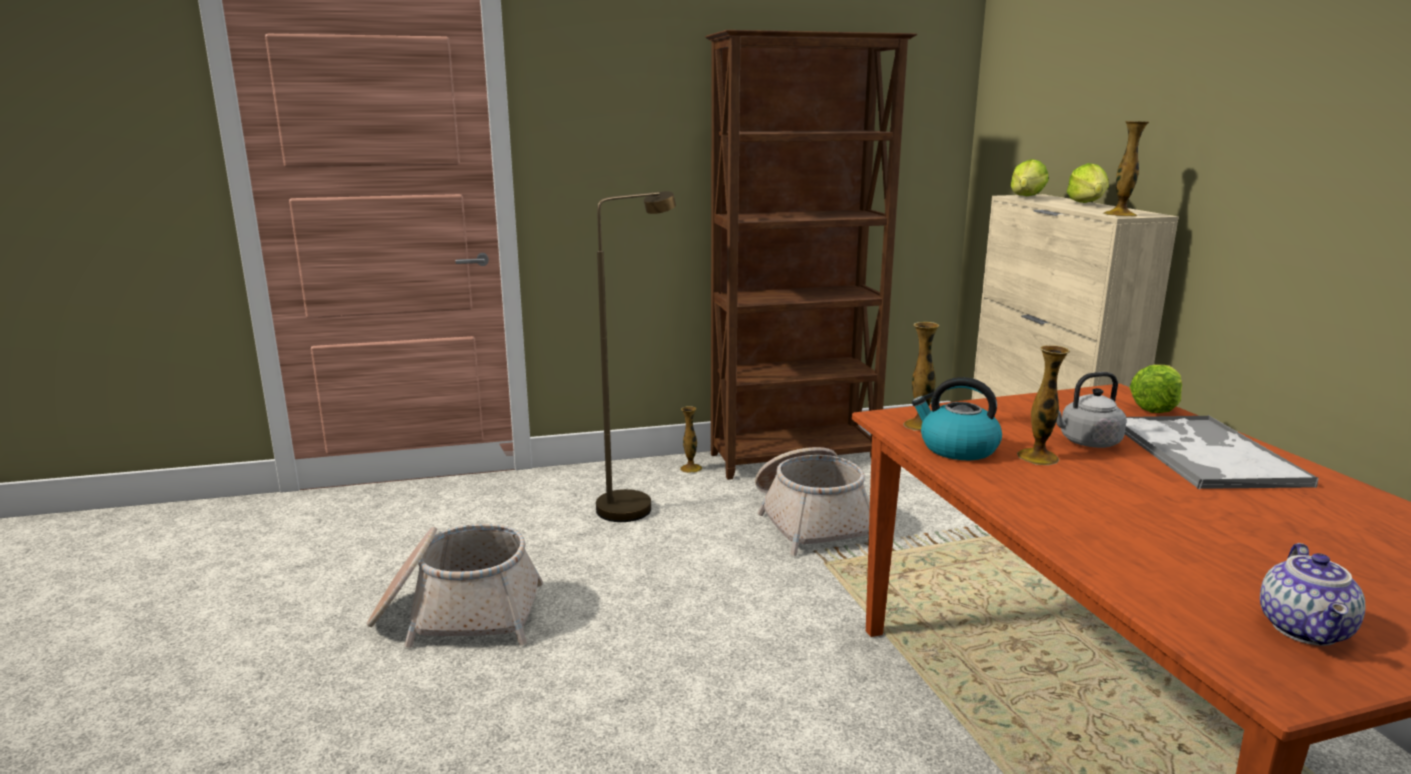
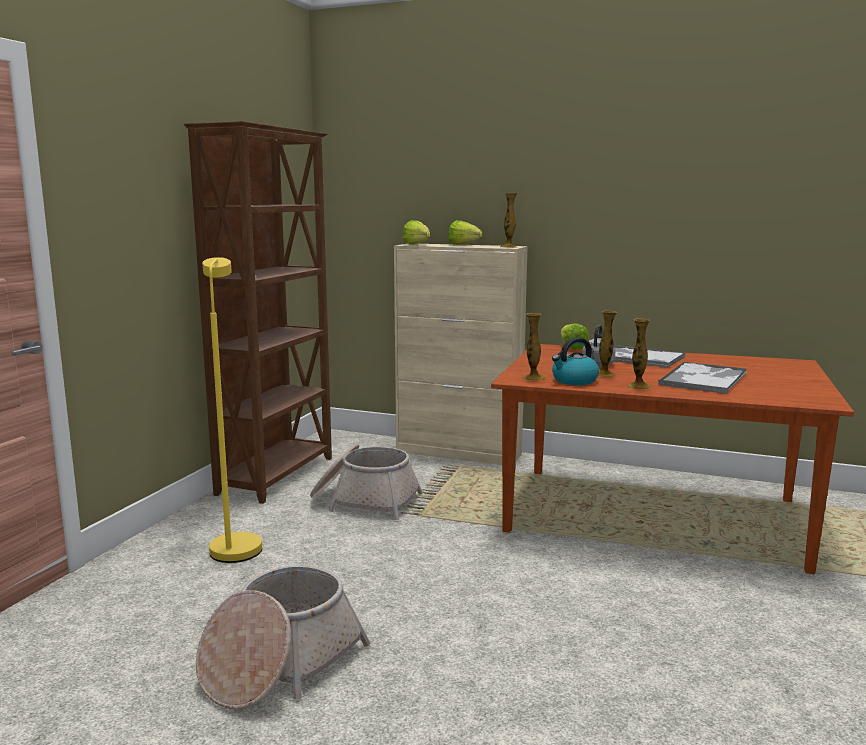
camera: 55 degrees left, 5 degrees down
brown floor lamp [596,191,676,522] -> yellow floor lamp [202,257,262,563]
vase [680,406,703,473] -> vase moved to [627,319,651,389]
teapot [1260,543,1365,646] -> none
none -> tray [658,362,747,394]

